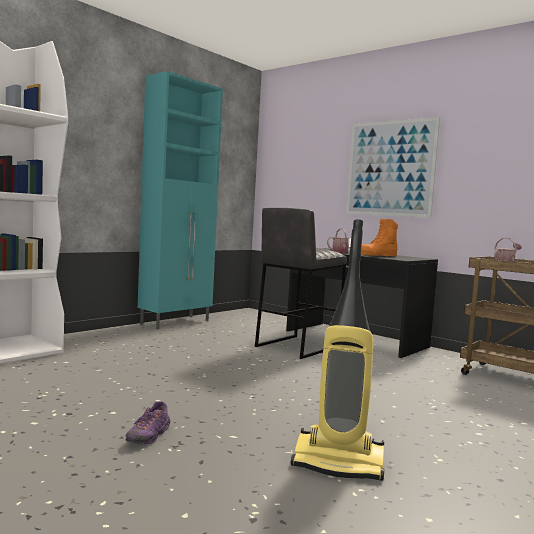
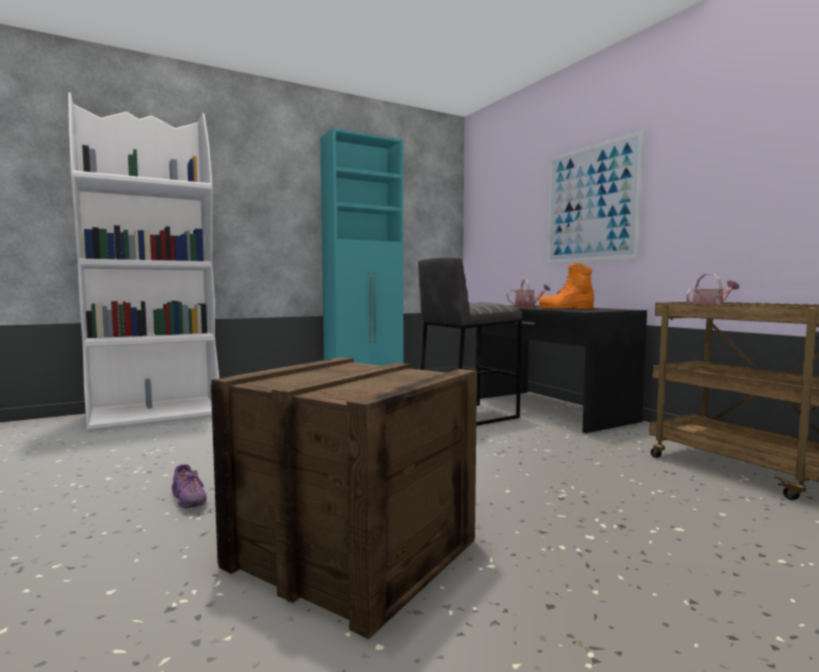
camera: 20 degrees right, 0 degrees up
purple shoe [126,401,170,445] -> purple shoe turned 75 degrees counterclockwise [172,464,207,508]
vacuum cleaner [291,219,384,481] -> crate [211,357,477,639]

